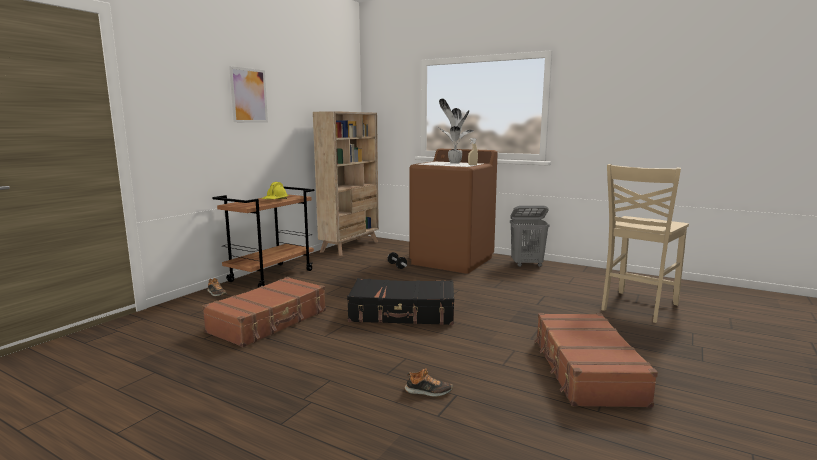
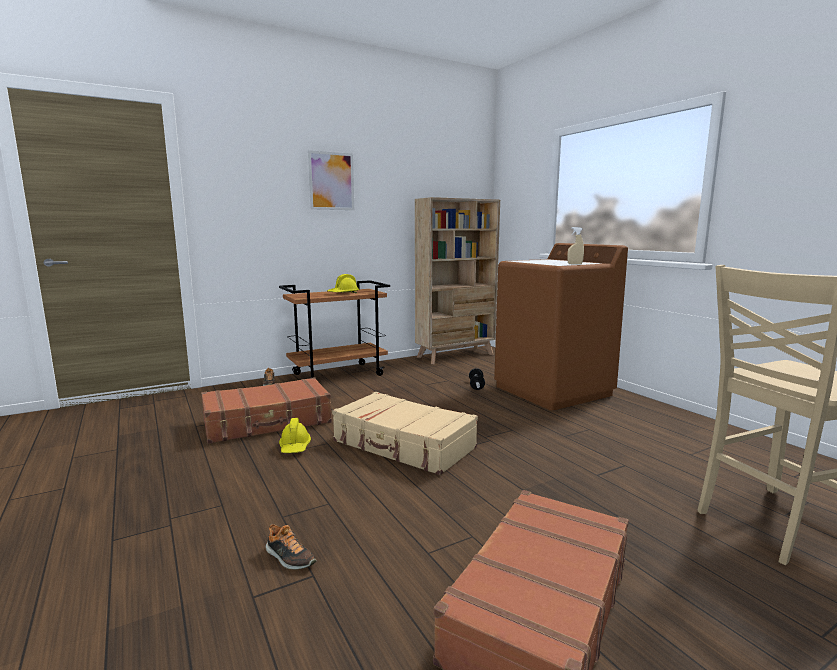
camera: 30 degrees right, 0 degrees up
black suitcase [347,278,454,325] -> beige suitcase [332,392,478,475]
potted plant [437,99,474,164] -> none
grey laundry basket [510,206,550,267] -> none
none -> yellow hard hat [279,418,311,453]

